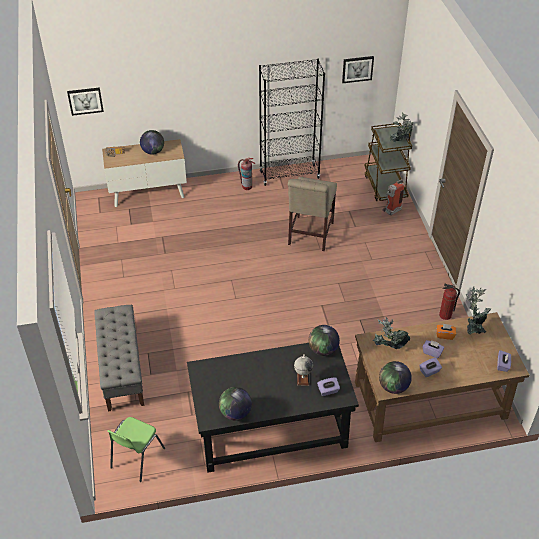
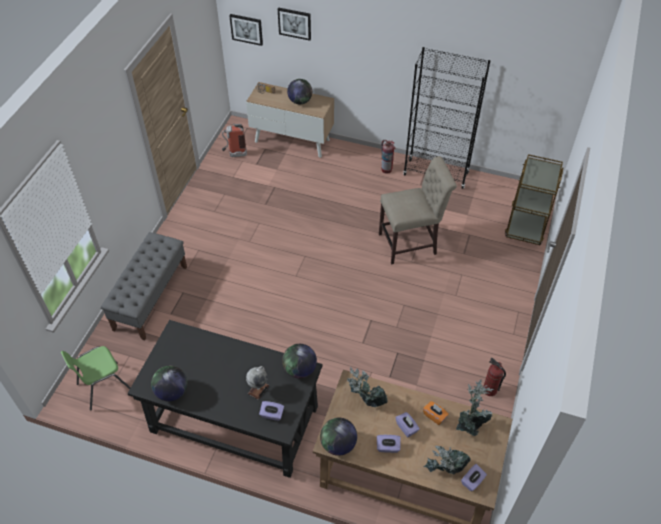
camera: 30 degrees right, 5 degrees up
beige chair [288,177,337,251] -> beige chair turned 150 degrees counterclockwise [379,156,457,264]
picture [342,56,374,83] -> picture moved to [278,7,311,41]
fire extinguisher [382,179,405,215] -> fire extinguisher moved to [222,124,247,157]
potted plant [389,113,413,142] -> potted plant moved to [423,446,471,475]

